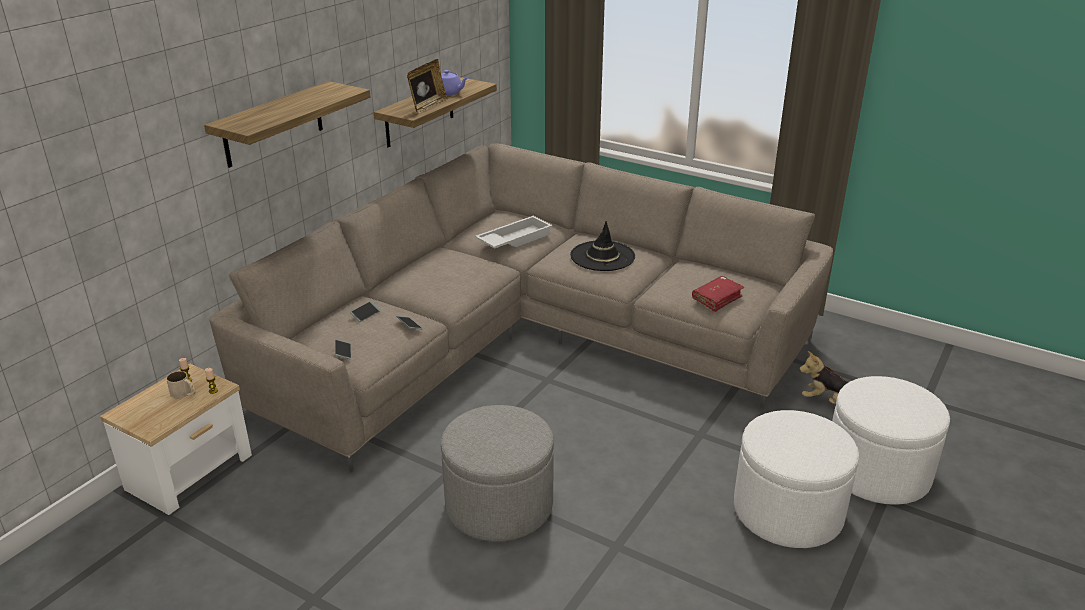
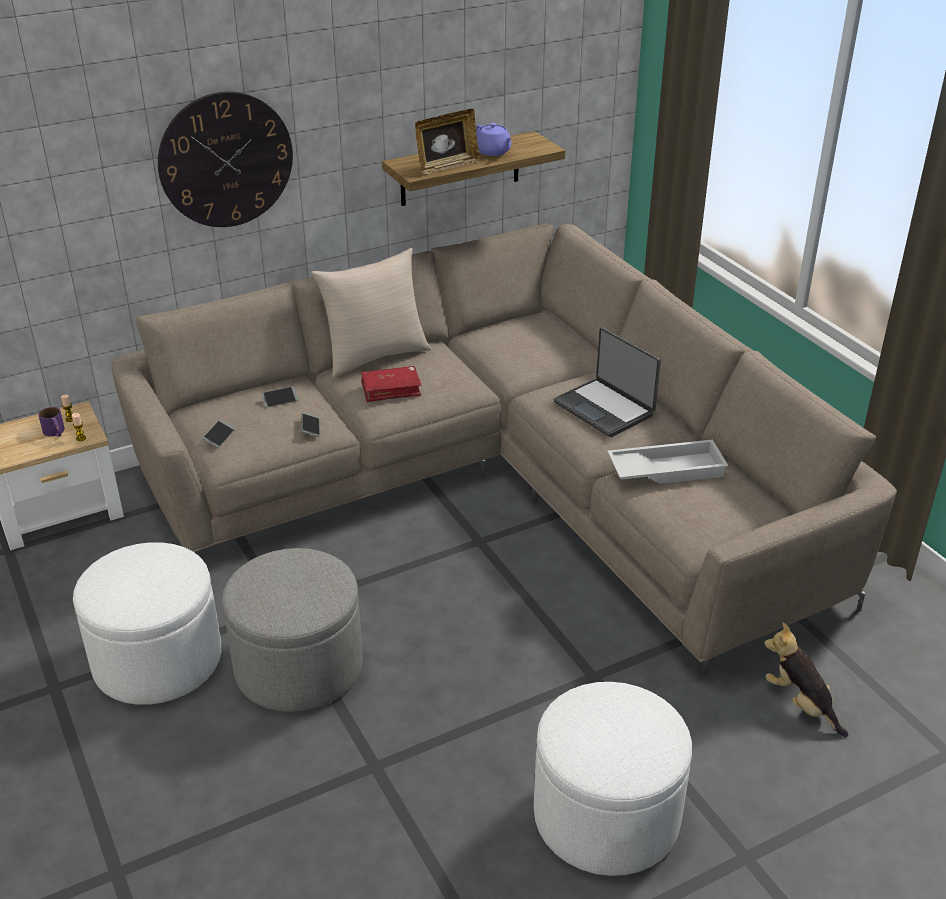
camera: 30 degrees right, 5 degrees up
beige mug [166,371,196,399] -> purple mug [38,407,65,437]
shelf [204,81,370,168] -> wall clock [158,91,293,227]
white tray [475,216,553,249] -> white tray moved to [607,440,728,484]
black hat [570,221,635,271] -> laptop [553,327,661,437]
red book [692,276,744,312] -> red book moved to [361,366,422,402]
white ottoman [832,376,950,505] -> white ottoman moved to [73,542,221,705]
none -> beige pillow [311,248,431,378]

